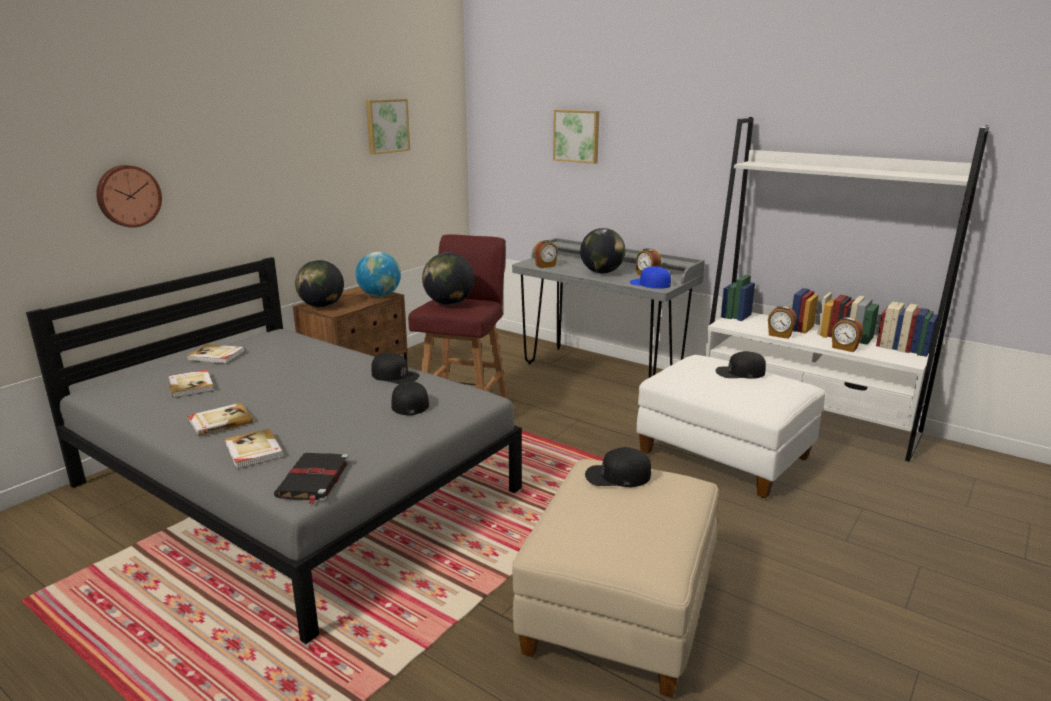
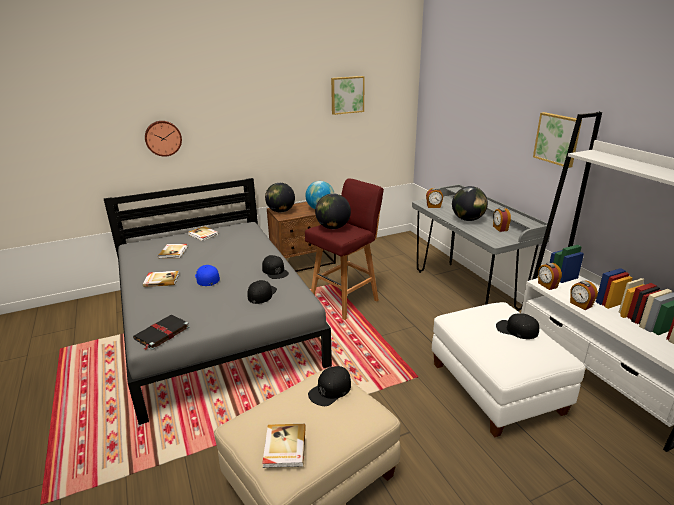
camera: 30 degrees right, 5 degrees up
book [225,429,284,469] -> book moved to [262,424,306,468]
picture [553,110,599,164] -> picture moved to [533,112,582,168]
black cap [585,447,651,487] -> black cap turned 75 degrees counterclockwise [308,366,351,406]
blue cap [630,266,671,289] -> blue cap moved to [195,265,220,286]
alarm clock [832,317,863,352] -> alarm clock moved to [538,263,562,290]

